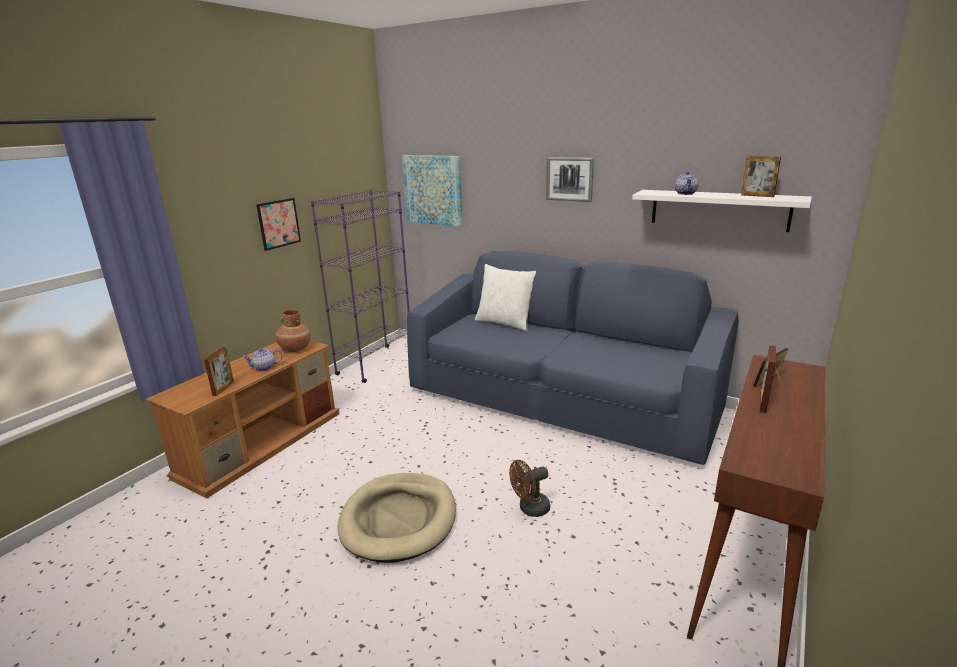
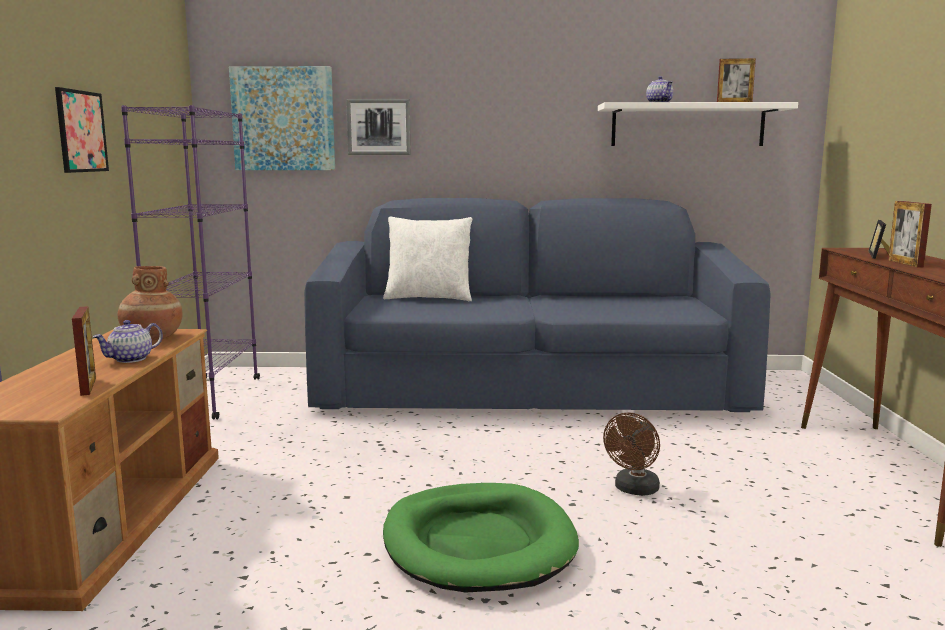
camera: 30 degrees left, 10 degrees down
beige dog bed [338,473,456,563] -> green dog bed [383,483,579,592]
picture [546,157,594,202] -> picture moved to [346,99,411,155]

